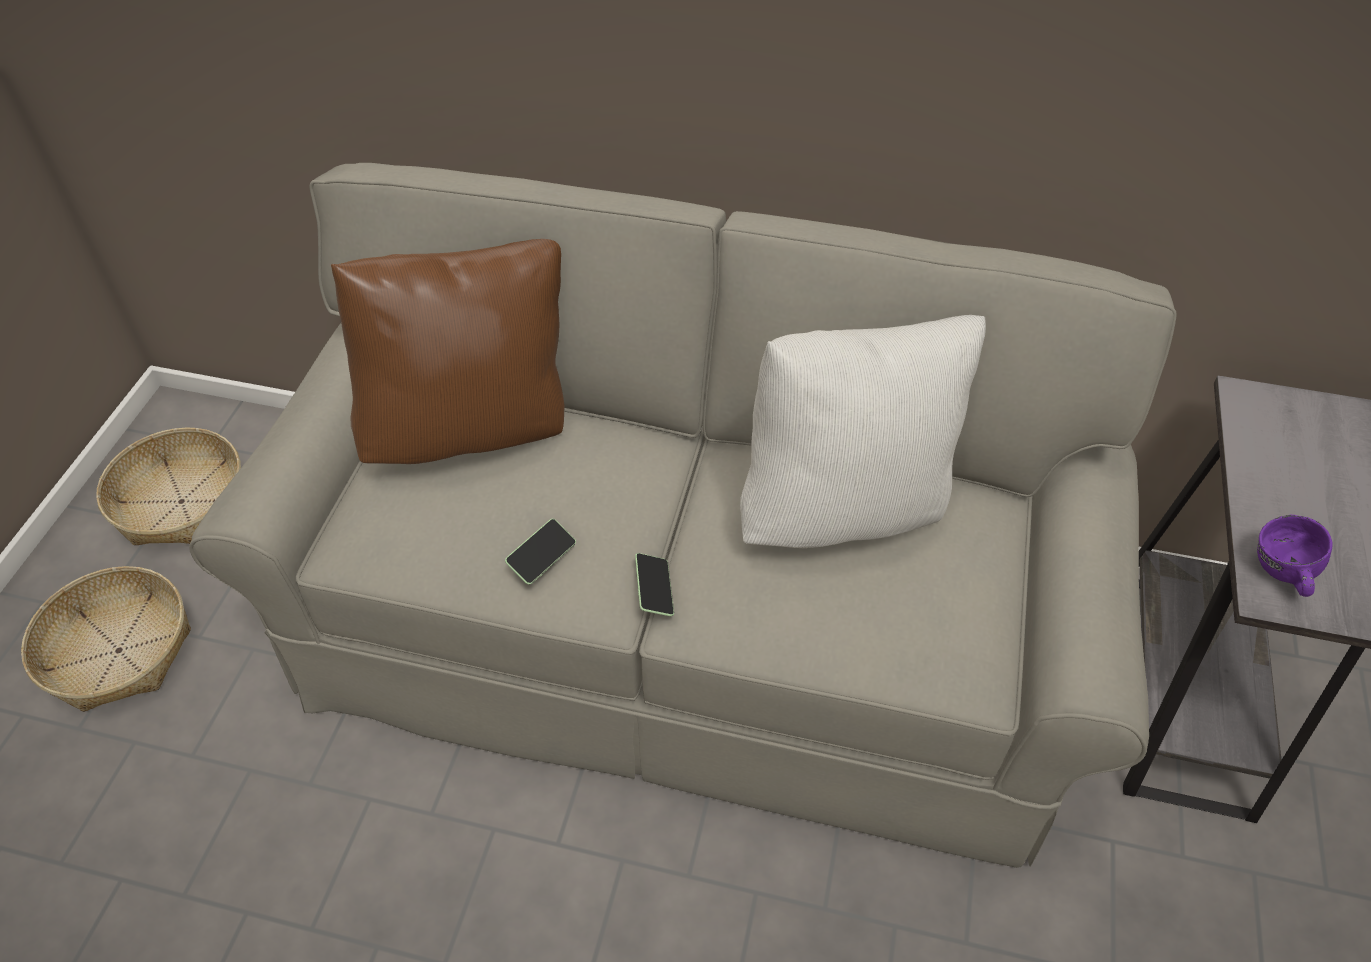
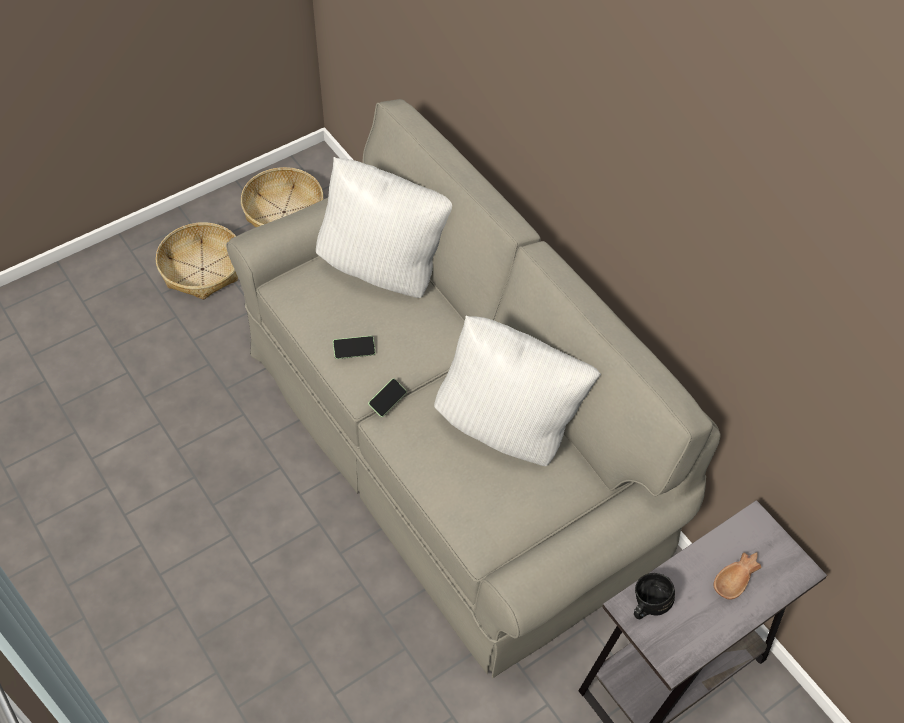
camera: 40 degrees right, 5 degrees up
brown pillow [331,239,565,464] -> white pillow [316,157,452,298]
purple mug [1257,515,1333,597] -> black mug [634,573,675,619]
none -> brown bowl [714,552,762,600]

